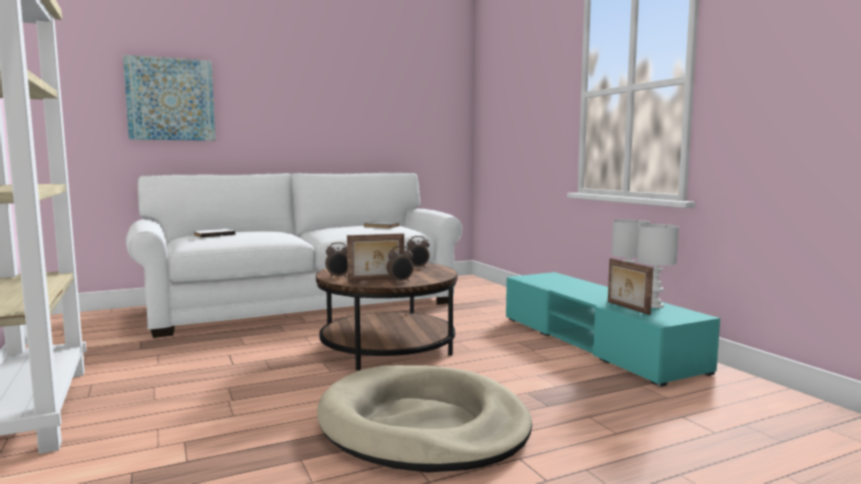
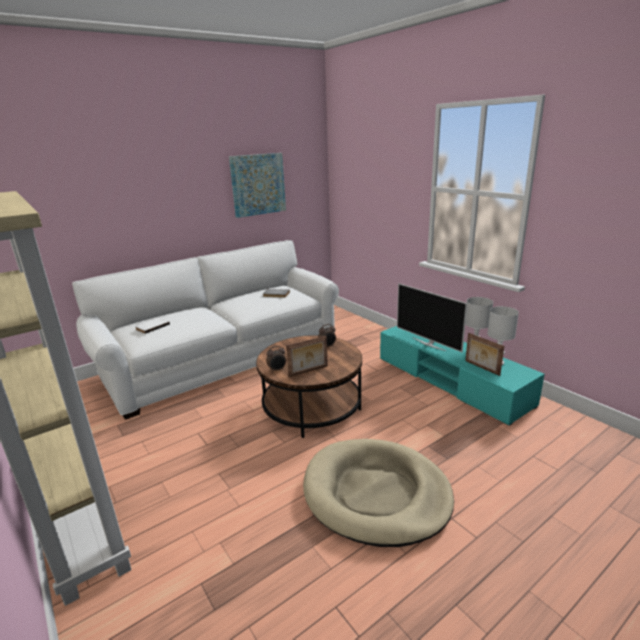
camera: 10 degrees left, 15 degrees up
picture [123,55,216,141] -> picture moved to [229,153,286,218]
alarm clock [387,246,414,283] -> none
none -> television [397,283,467,352]

